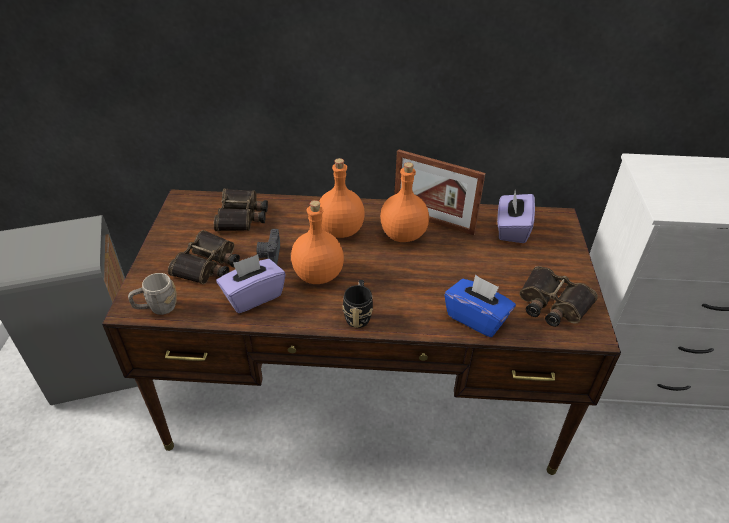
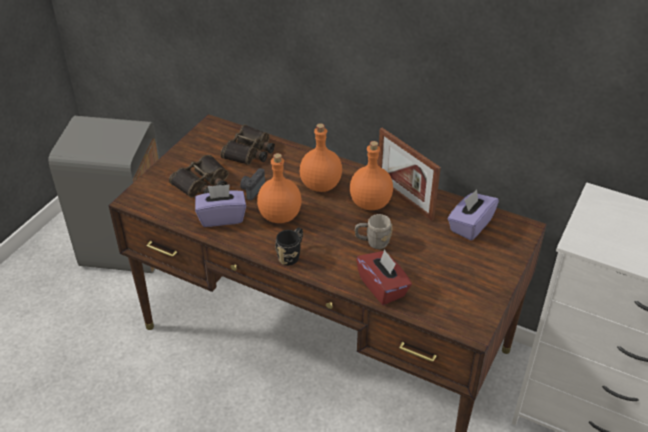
camera: 25 degrees right, 0 degrees up
grey mug [128,273,177,315] -> grey mug moved to [355,214,392,249]
blue tissue box [445,274,516,337] -> red tissue box [356,249,412,305]
binoculars [519,266,598,327] -> none

